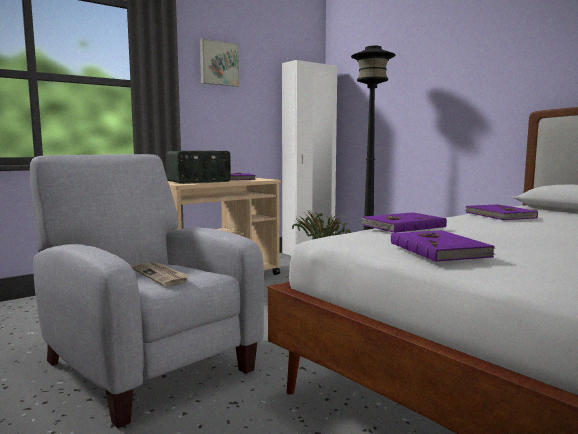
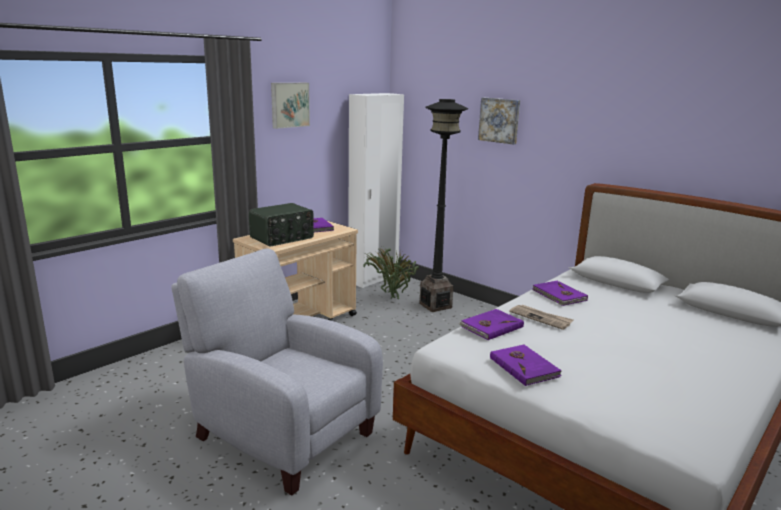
camera: 10 degrees left, 10 degrees up
newspaper [132,262,190,287] -> newspaper moved to [509,305,574,330]
none -> picture [478,97,520,144]

